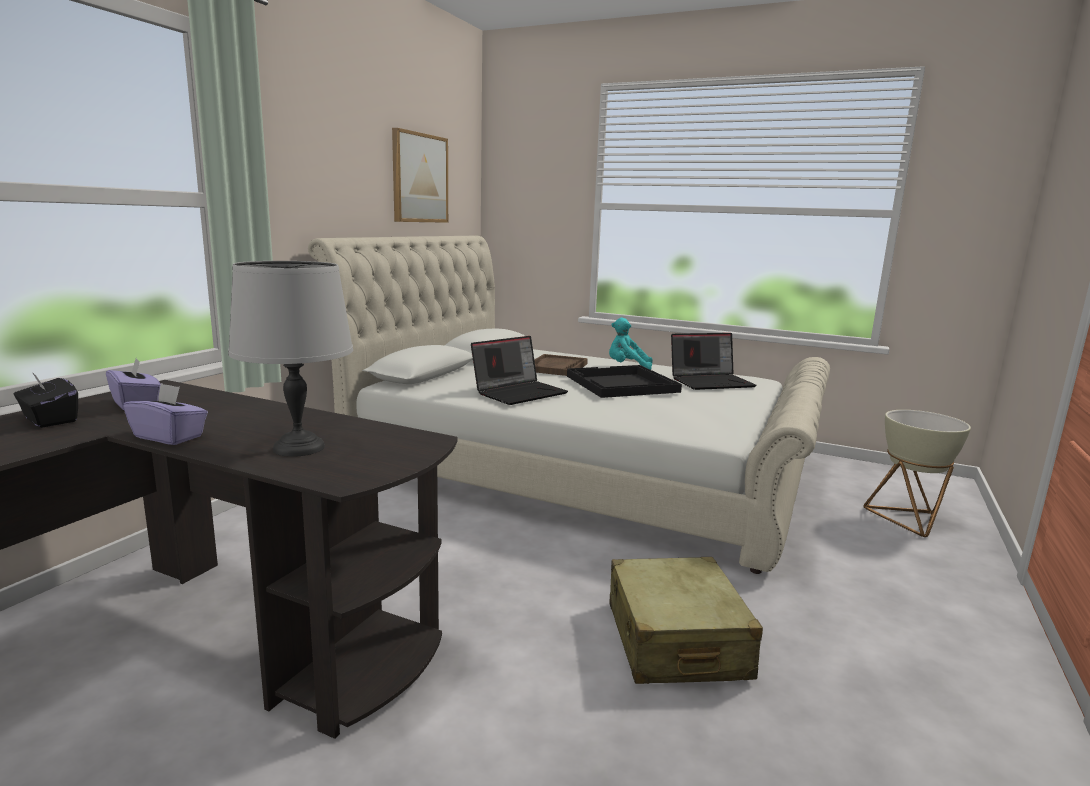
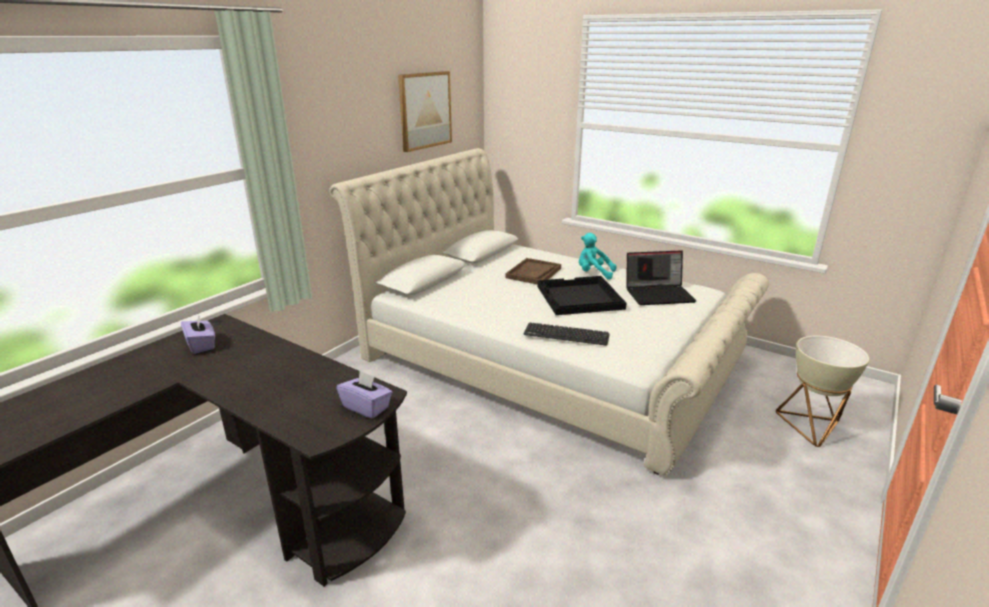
camera: 10 degrees right, 10 degrees up
black tissue box [14,371,78,428] -> none
purple tissue box [123,383,208,445] -> purple tissue box moved to [336,371,392,419]
grey table lamp [228,261,353,457] -> none
laptop [471,336,568,405] -> none
beige suitcase [609,557,763,684] -> none
none -> keyboard [524,323,610,346]

